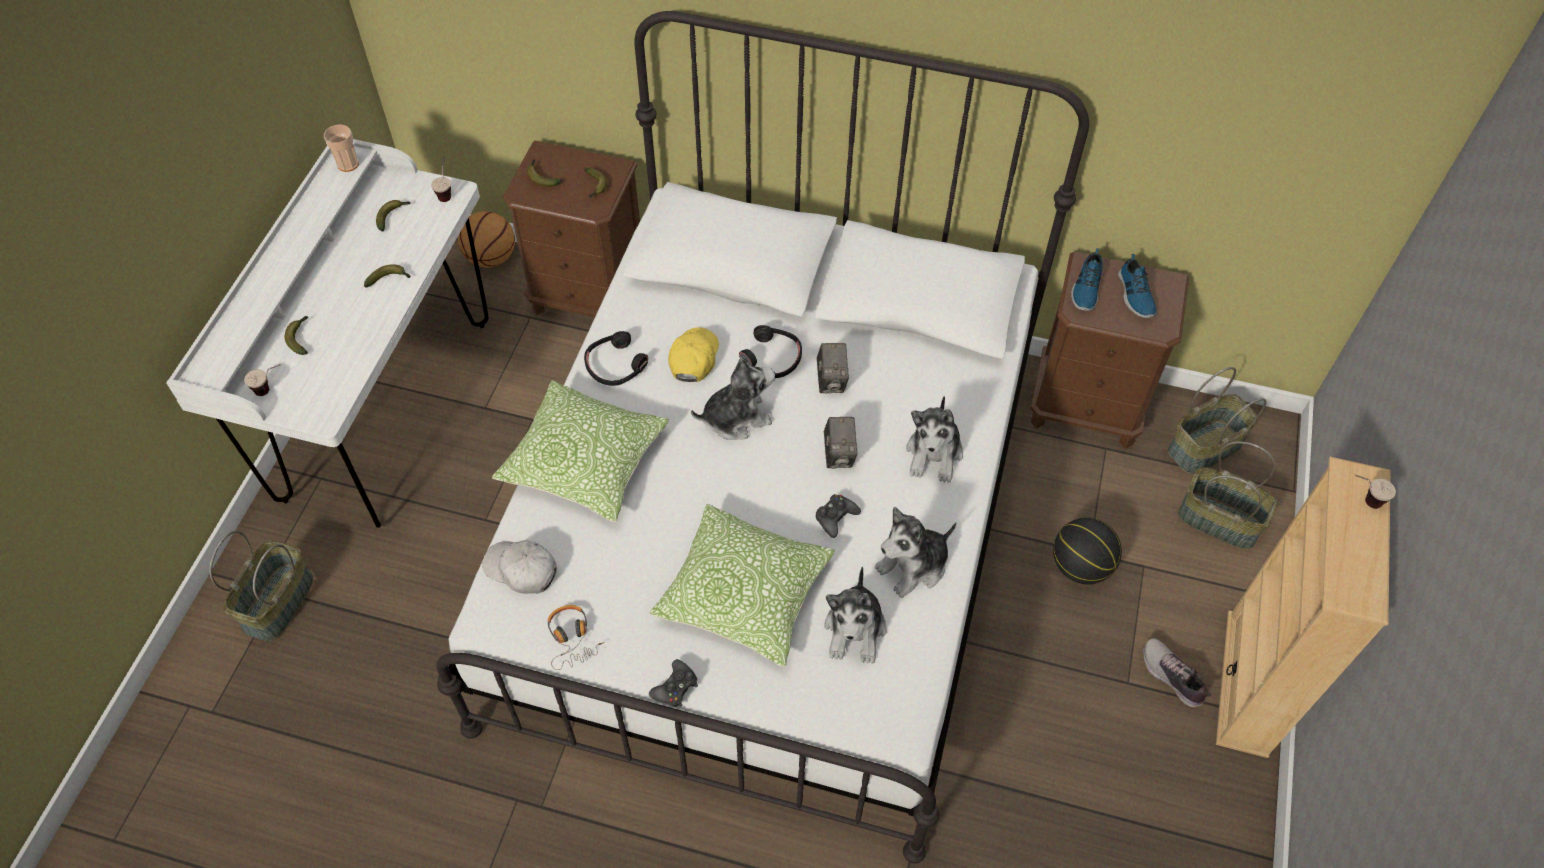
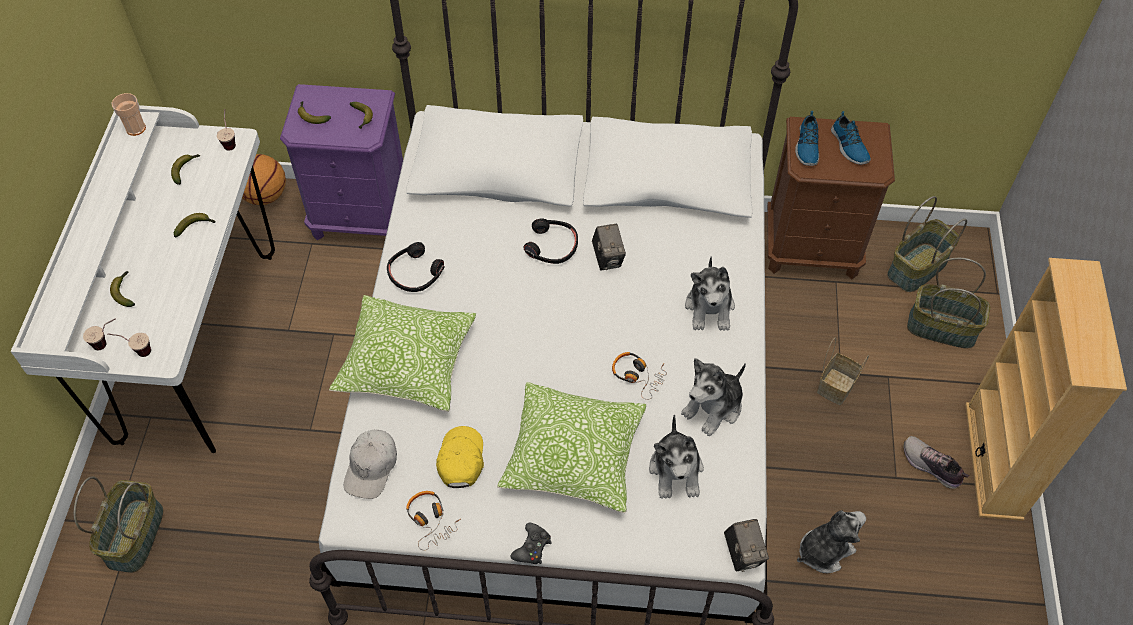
camera: 10 degrees left, 0 degrees up
white cap [482,540,557,594] -> white cap turned 90 degrees counterclockwise [344,430,397,499]
brown nightstand [503,140,640,317] -> purple nightstand [280,84,403,240]
yellow cap [668,327,719,382] -> yellow cap moved to [436,426,484,488]
plush toy [691,357,775,440] -> plush toy moved to [797,510,866,573]
black game controller [816,494,861,538] -> headphones [612,352,667,400]
camera [824,417,858,469] -> camera moved to [724,519,769,572]
basketball [1053,517,1122,585] -> basket [817,338,869,405]
cup [1355,475,1396,509] -> cup moved to [107,333,151,357]

